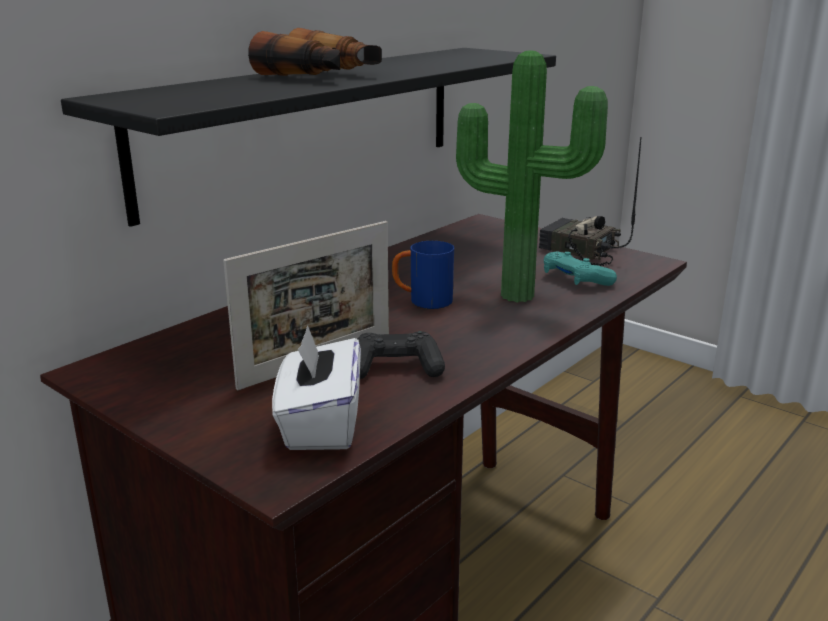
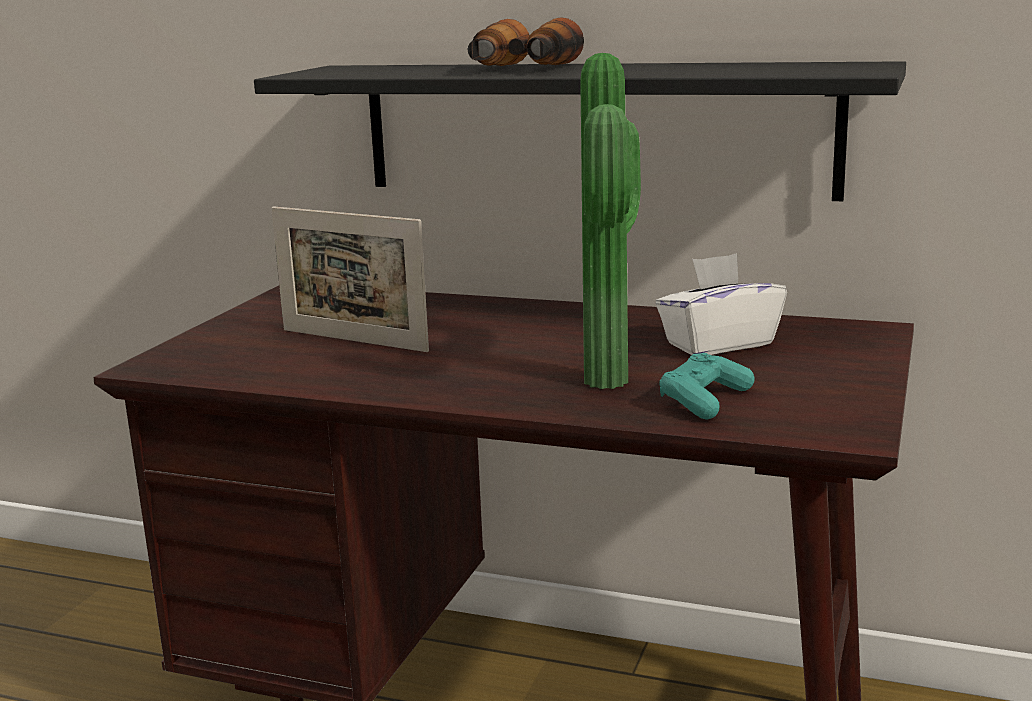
camera: 70 degrees right, 5 degrees down
white tissue box [272,325,361,450] -> white tissue box moved to [655,253,787,355]
black game controller [358,331,445,379] -> none
blue mug [392,241,454,309] -> none
radio [539,137,641,266] -> none

